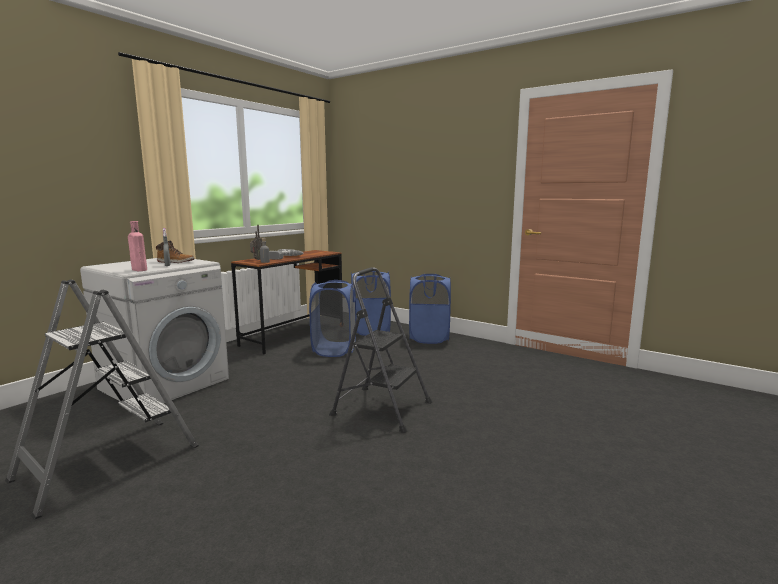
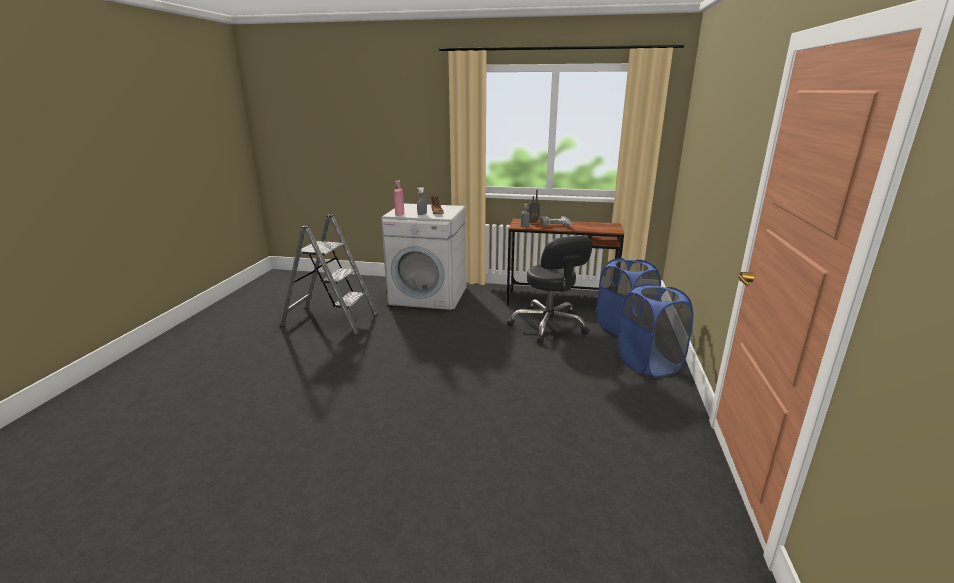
camera: 65 degrees right, 10 degrees up
blue laundry basket [309,280,356,357] -> black office chair [507,236,592,343]
black step ladder [329,267,432,433] -> none

